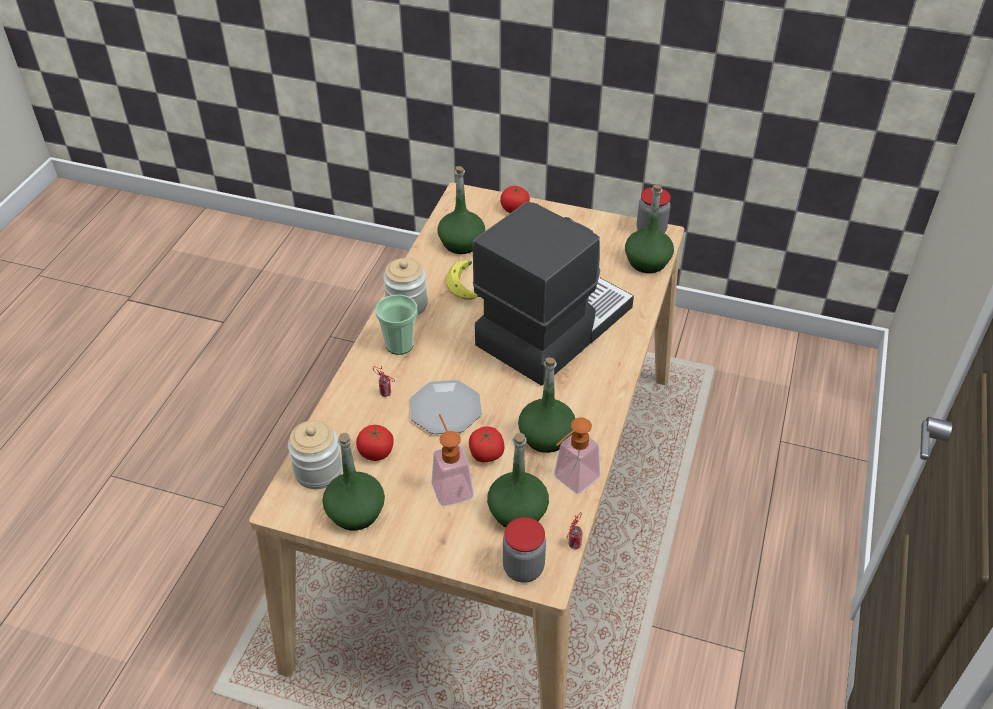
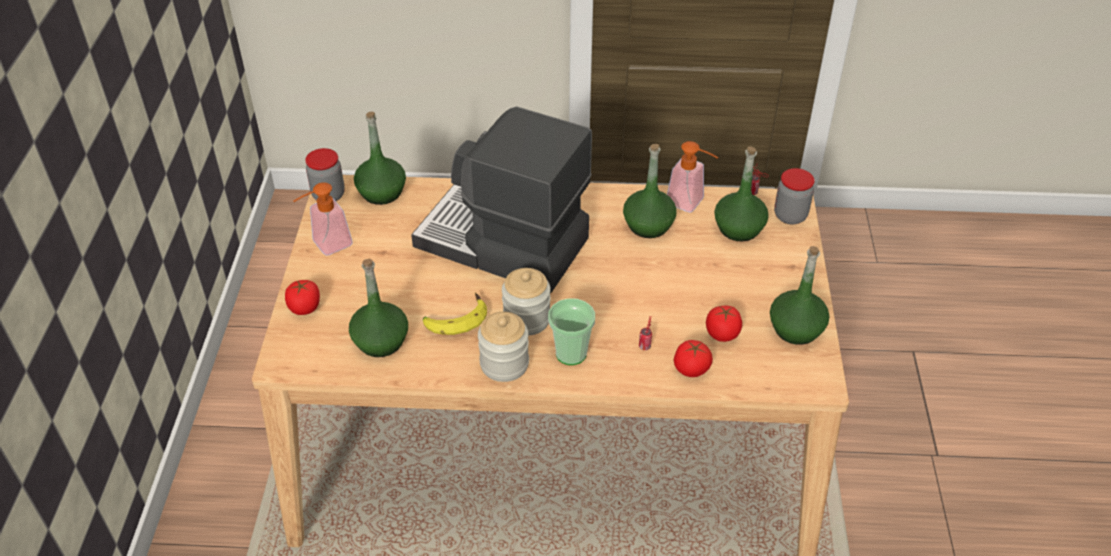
camera: 105 degrees left, 0 degrees up
jar [288,420,342,489] -> jar moved to [502,268,551,336]
plate [410,380,482,434] -> none
soap dispenser [431,414,474,506] -> soap dispenser moved to [293,182,353,256]
tomato [469,427,504,462] -> tomato moved to [673,340,713,377]

